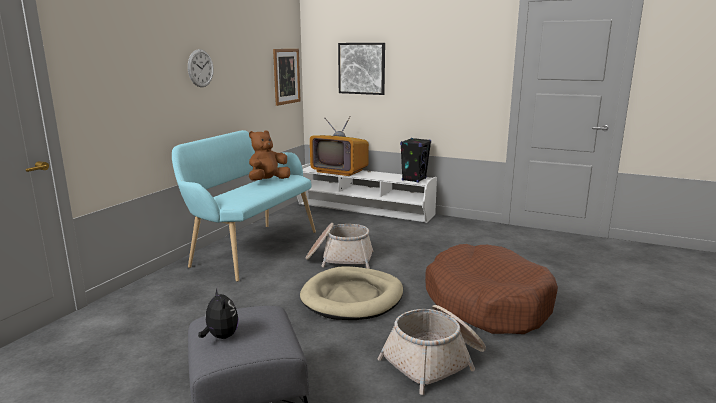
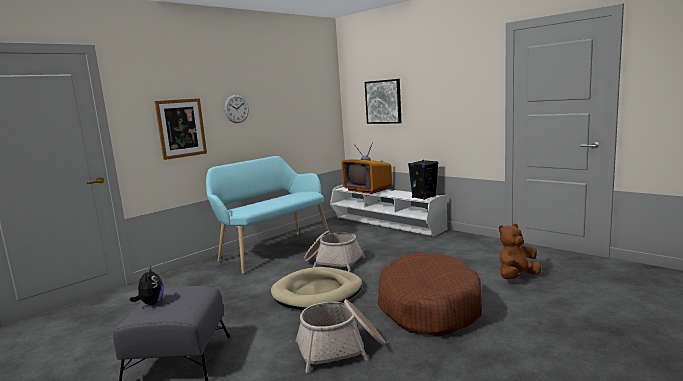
camera: 20 degrees right, 5 degrees down
brown plush toy [249,130,290,181] -> brown plush toy moved to [499,224,541,279]
picture [273,49,301,106] -> picture moved to [155,98,207,160]

